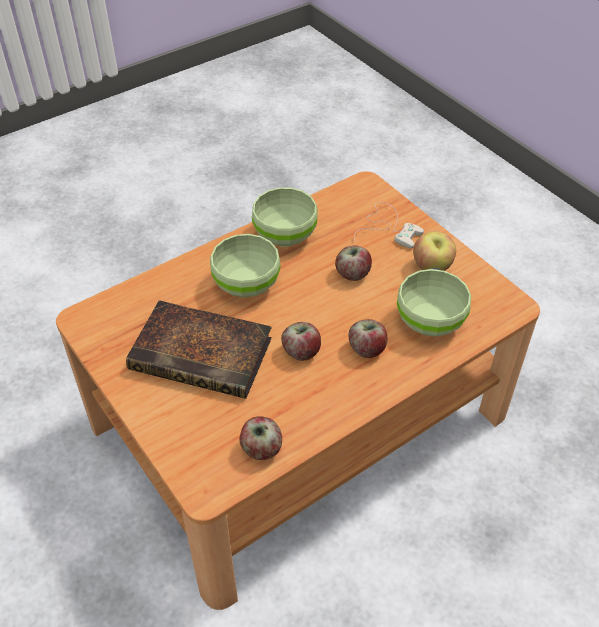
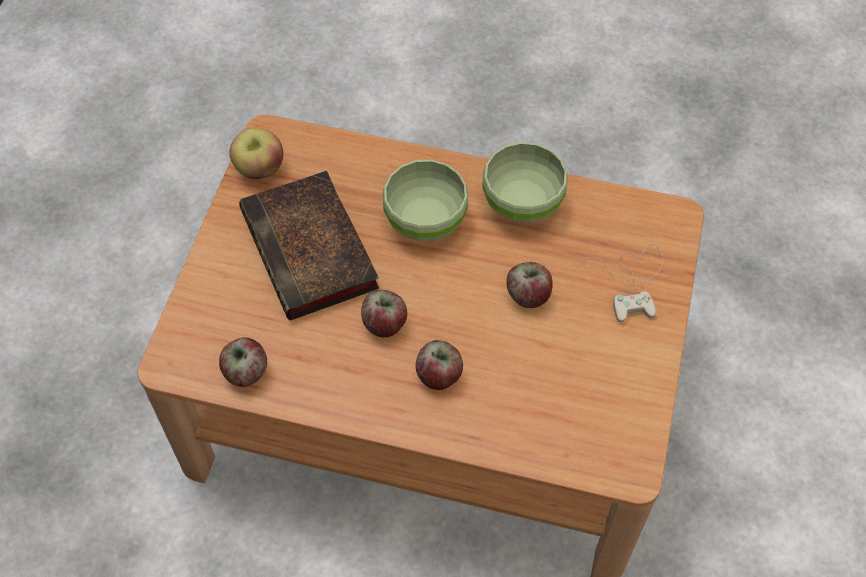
camera: 50 degrees right, 10 degrees up
green bowl [397,269,471,337] -> none
apple [413,231,456,271] -> apple moved to [229,127,283,179]

